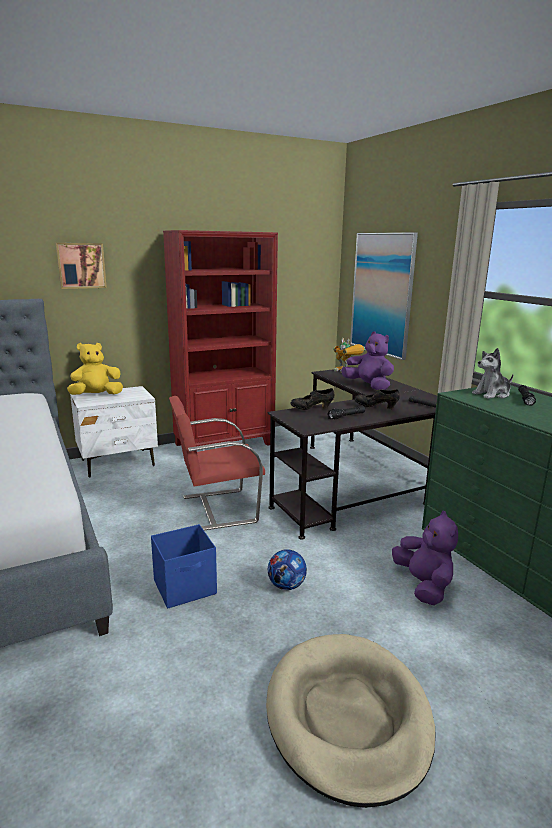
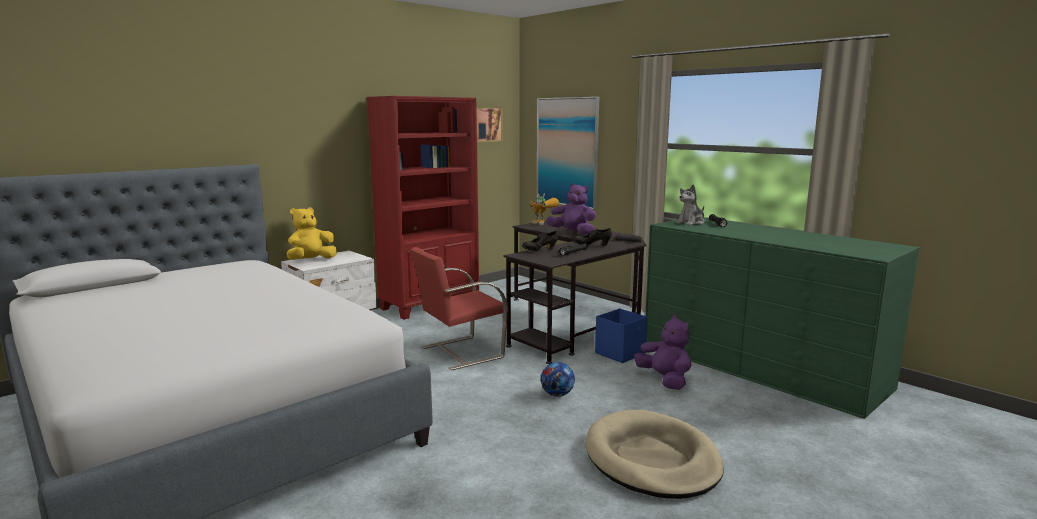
camera: 15 degrees left, 5 degrees down
picture [56,243,107,289] -> picture moved to [476,107,503,143]
blue storage box [151,524,217,608] -> blue storage box moved to [595,309,648,363]

